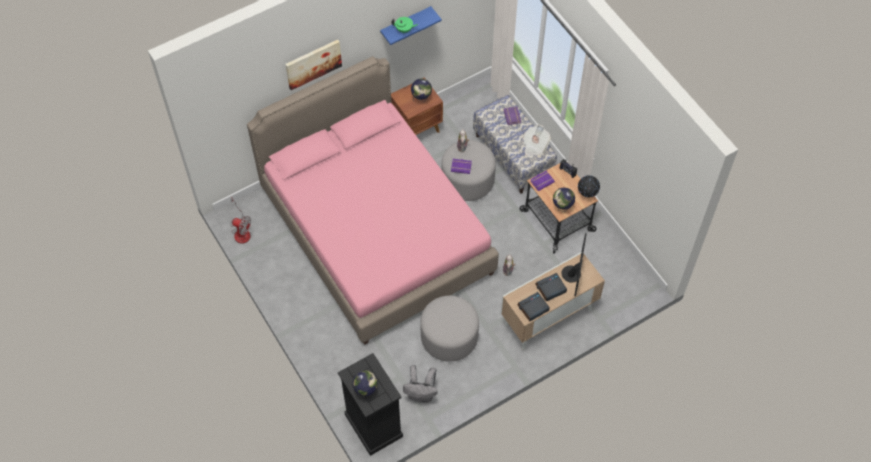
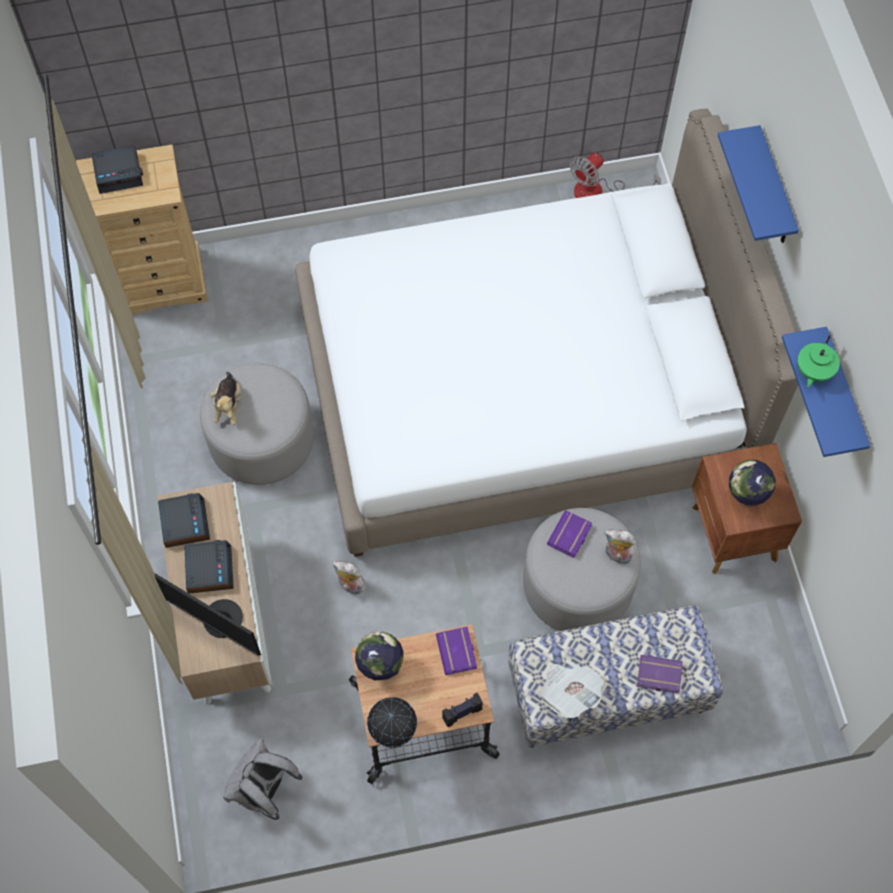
camera: 110 degrees right, 5 degrees up
pink bed [247,56,499,345] -> white bed [295,109,798,557]
picture [285,40,342,90] -> blue shelf [718,125,799,243]
black dresser [338,353,403,456] -> beige dresser [76,144,208,315]
globe [352,370,378,400] -> alarm clock [91,145,143,194]
grey backpack [403,365,438,403] -> grey backpack moved to [223,737,302,820]
none -> plush toy [210,372,241,425]

